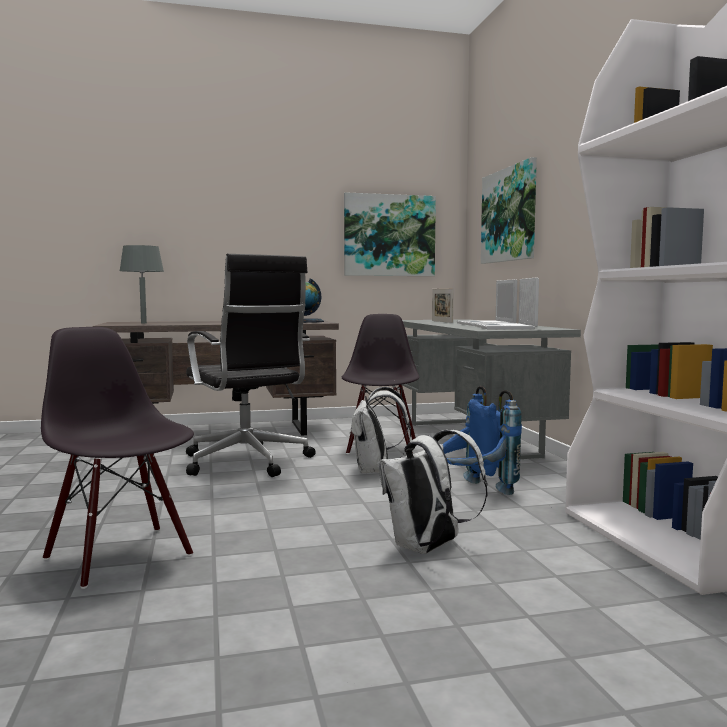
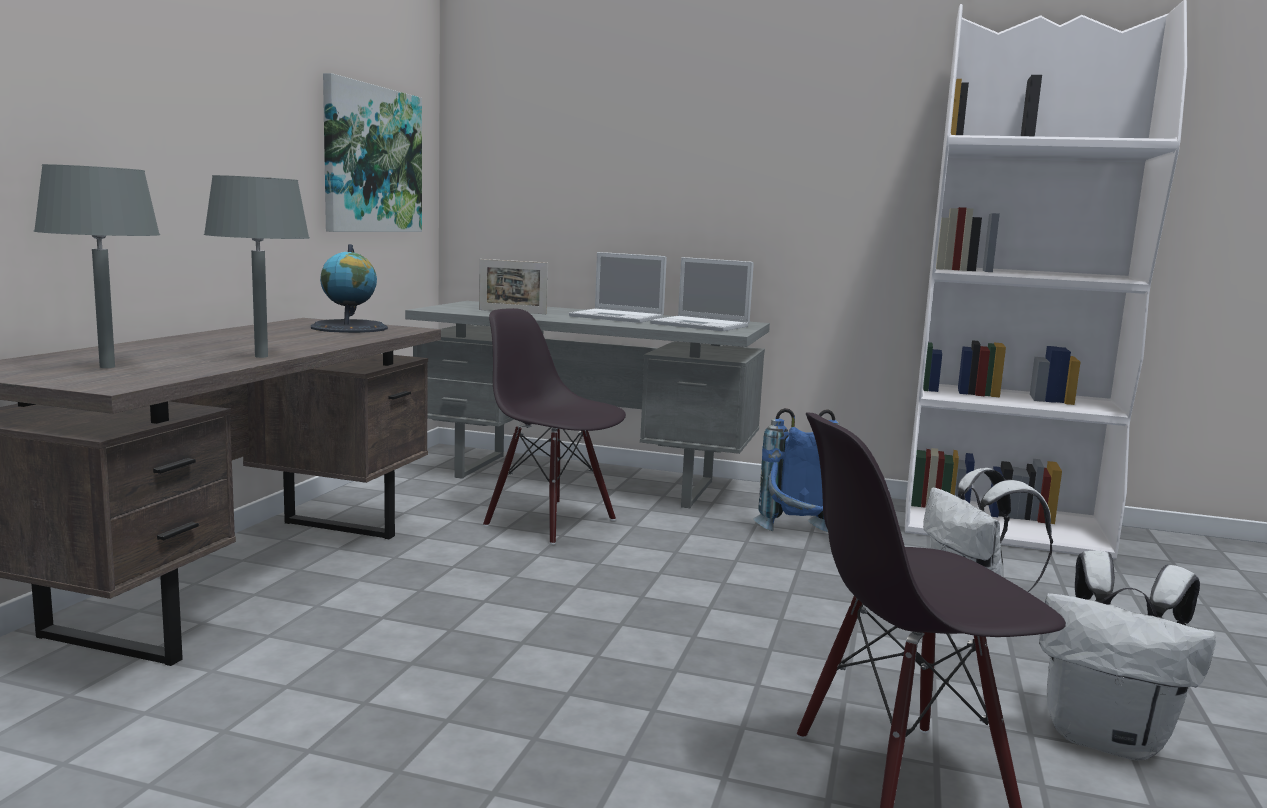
camera: 60 degrees left, 5 degrees up
black office chair [186,254,316,477] -> none
white backpack [351,387,411,473] -> white backpack moved to [1039,550,1216,761]
picture [481,157,537,264] -> none
none -> grey table lamp [204,175,310,358]

